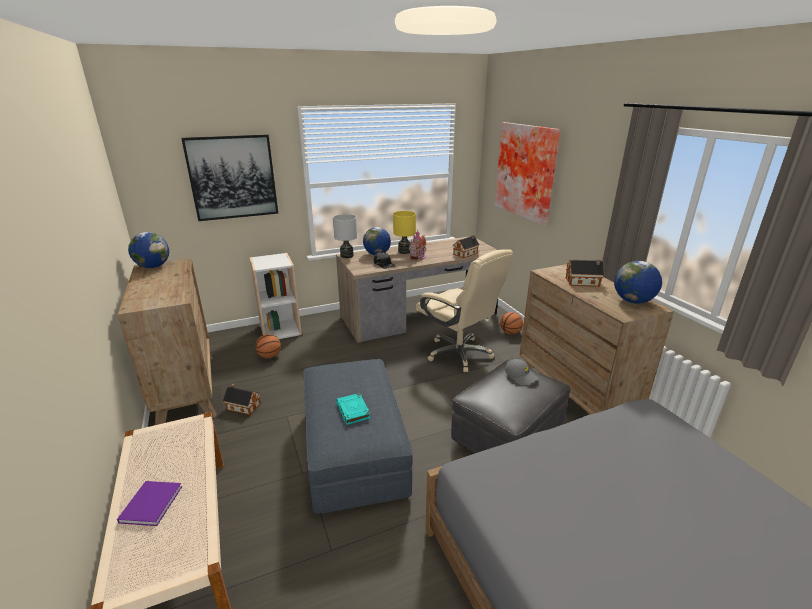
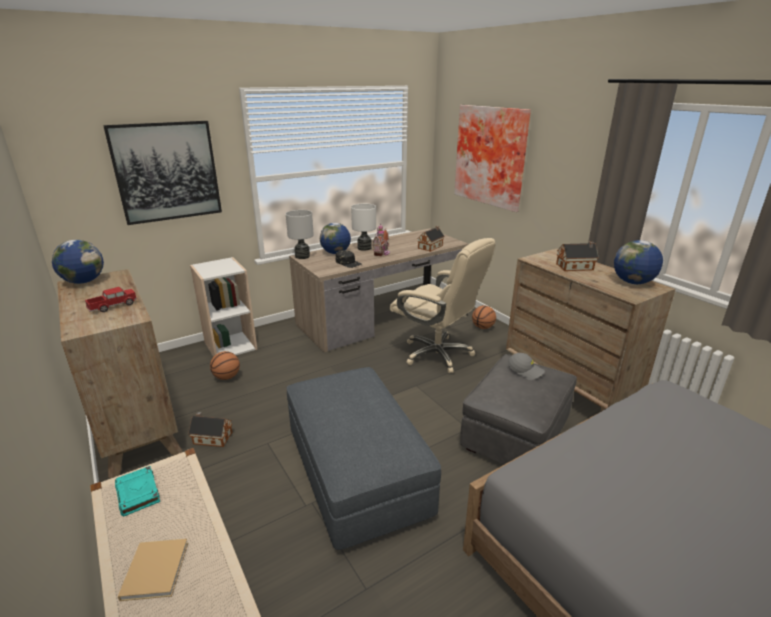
camera: 10 degrees left, 0 degrees up
purple book [117,481,182,526] -> beige book [118,539,188,601]
turquoise book [336,393,371,425] -> turquoise book moved to [115,466,160,516]
yellow table lamp [393,211,416,254] -> white table lamp [351,203,376,251]
none -> toy truck [85,287,137,312]

